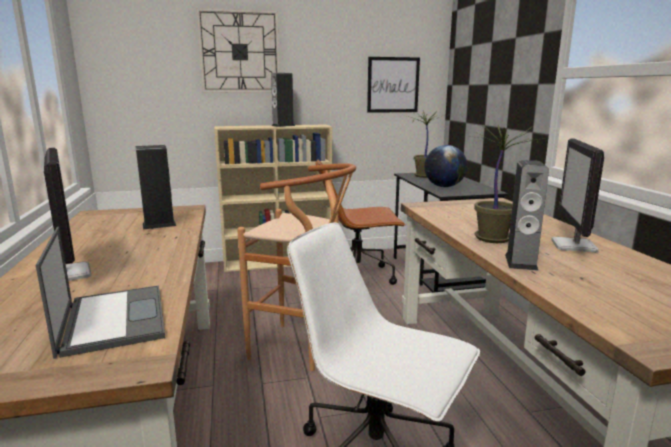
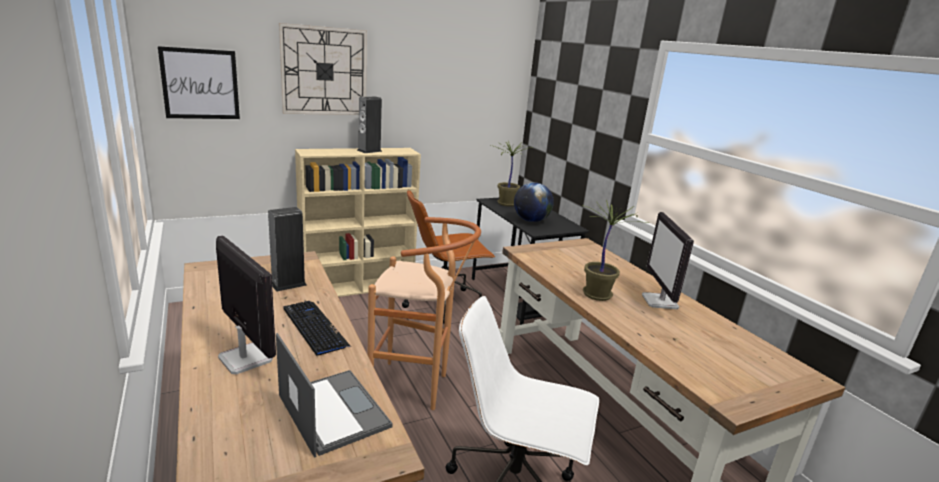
camera: 15 degrees left, 5 degrees up
picture [367,57,420,113] -> picture moved to [158,46,240,119]
speaker [505,160,549,271] -> none
none -> keyboard [283,301,351,357]

